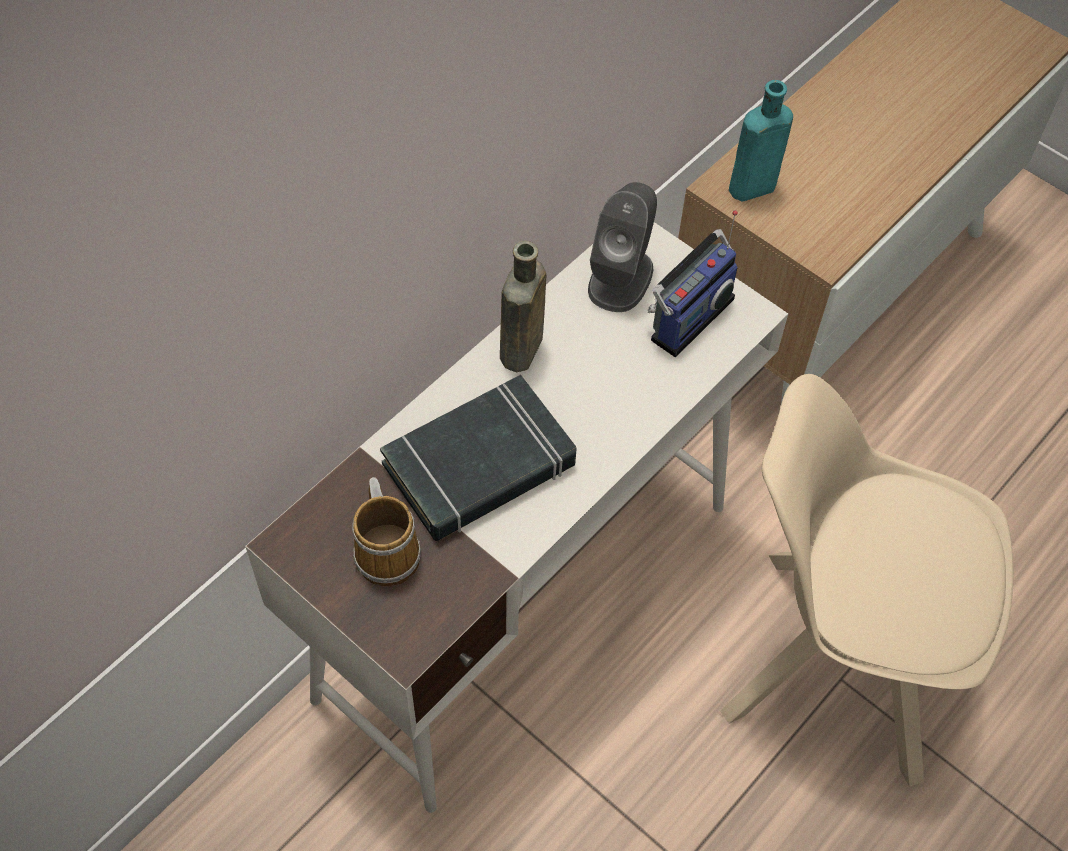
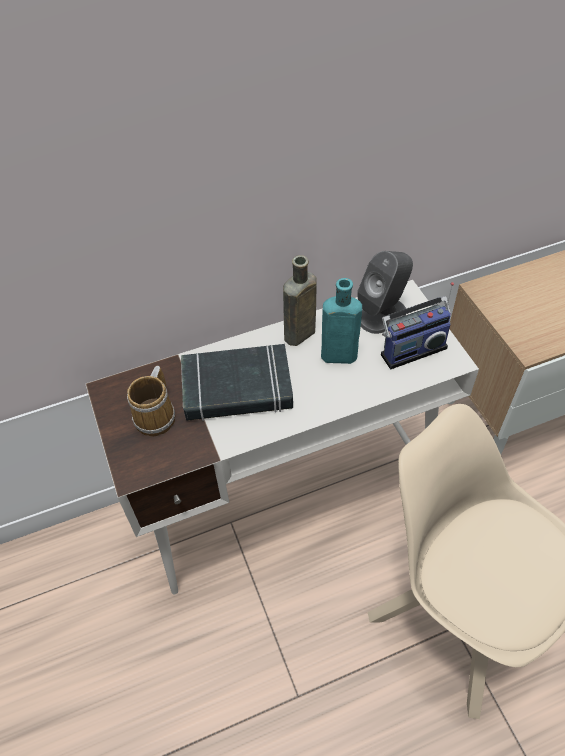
camera: 30 degrees right, 5 degrees down
turquoise bottle [729,80,793,202] -> turquoise bottle moved to [321,278,362,364]

